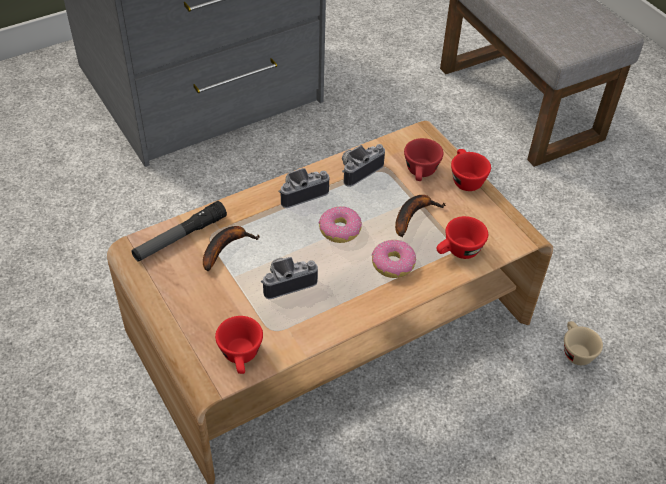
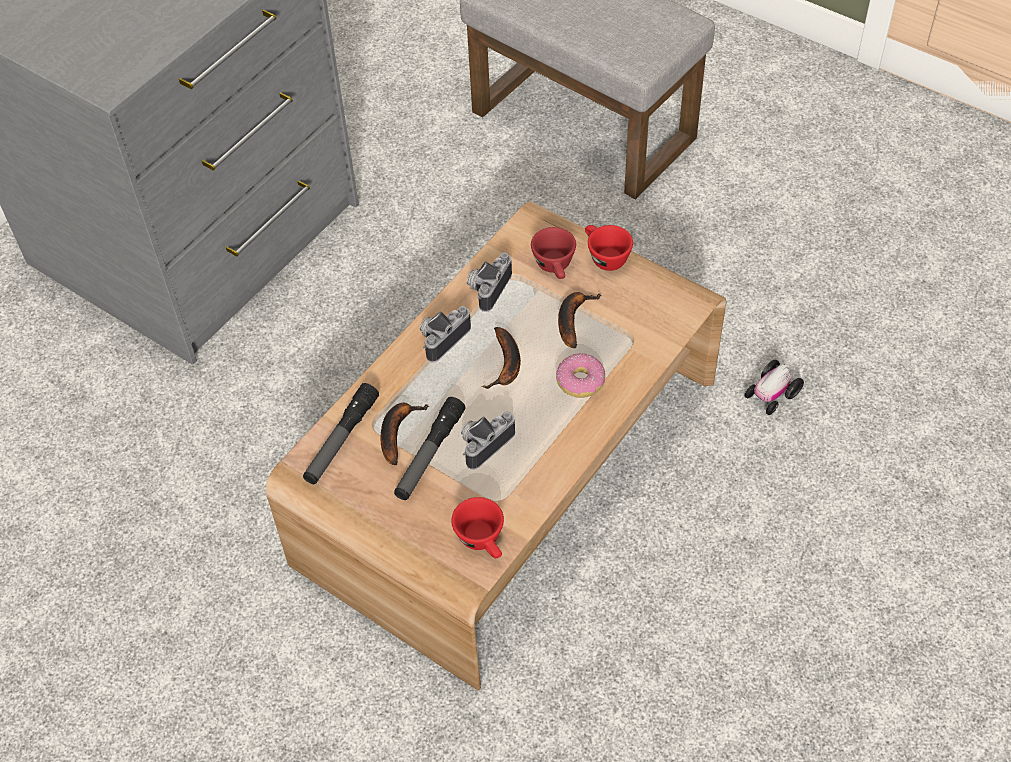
camera: 20 degrees left, 5 degrees up
donut [319,206,362,243] -> banana [482,327,521,389]
red cup [436,216,488,259] -> none
beige cup [564,321,603,365] -> toy car [744,360,804,415]
none -> flashlight [394,397,466,500]

